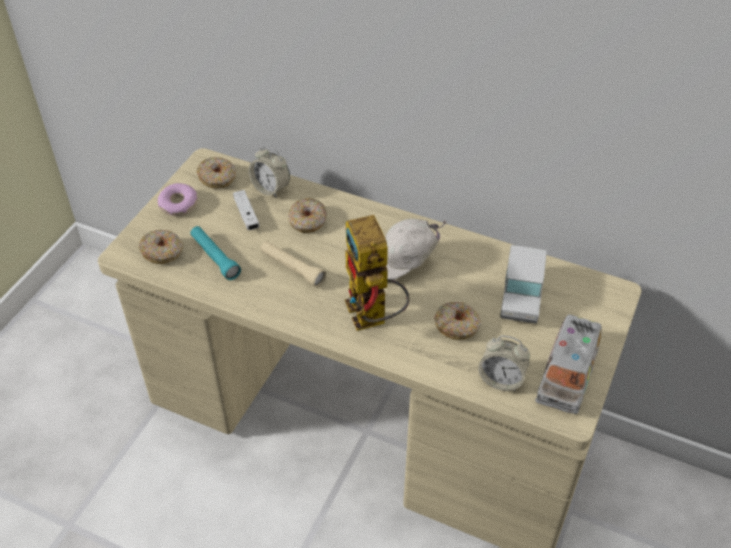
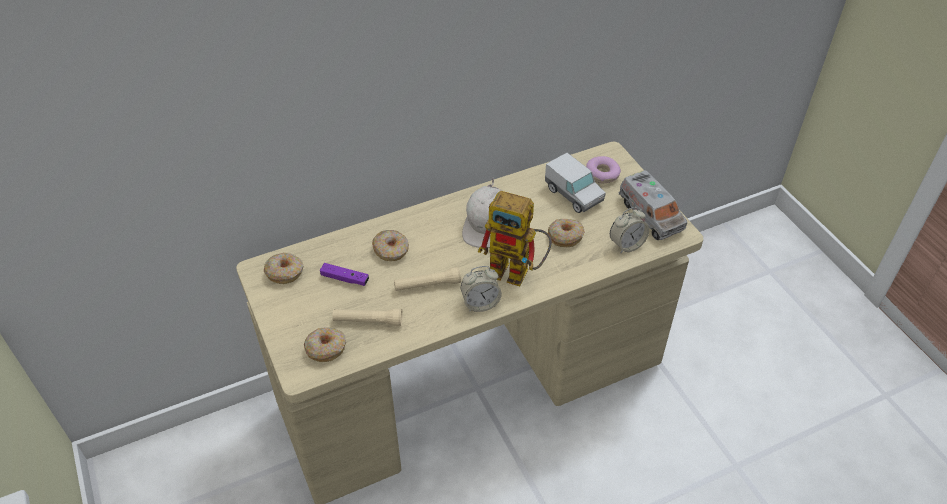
camera: 50 degrees left, 0 degrees up
donut [158,183,198,216] -> donut moved to [586,156,621,183]
turquoise flashlight [190,226,241,280] -> beige flashlight [332,309,403,326]
white game controller [233,190,260,230] -> purple game controller [320,263,369,286]
alarm clock [249,145,290,198] -> alarm clock moved to [461,266,502,312]

